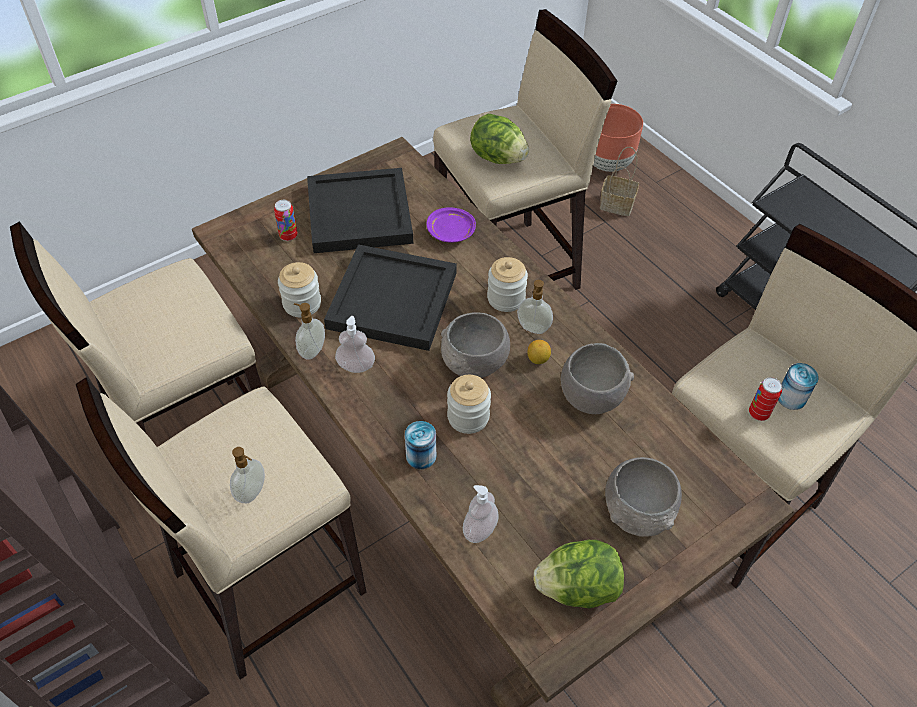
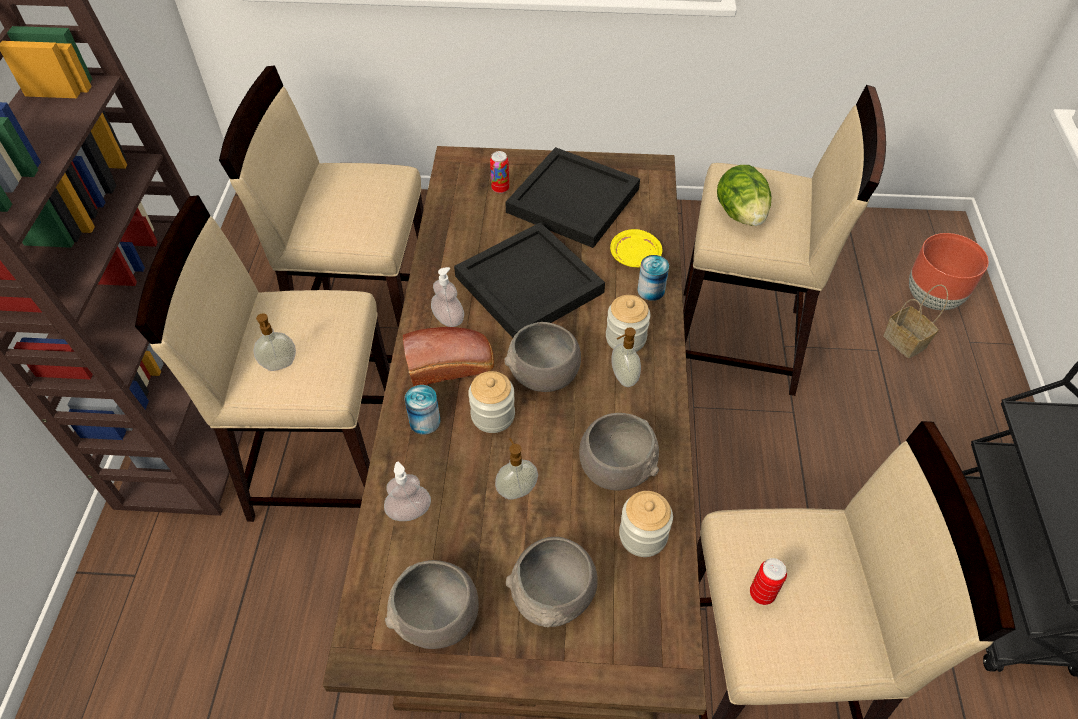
camera: 40 degrees right, 0 degrees up
jar [278,262,321,317] -> jar moved to [619,491,673,557]
soap dispenser [294,303,325,360] -> soap dispenser moved to [495,438,538,500]
purple plate [426,207,476,242] -> yellow plate [610,229,662,267]
lemon [527,340,551,364] -> none
lettuce [534,540,624,609] -> grey bowl [385,560,479,649]
can [778,363,819,410] -> can moved to [637,255,669,301]
none -> bread [403,327,494,386]

